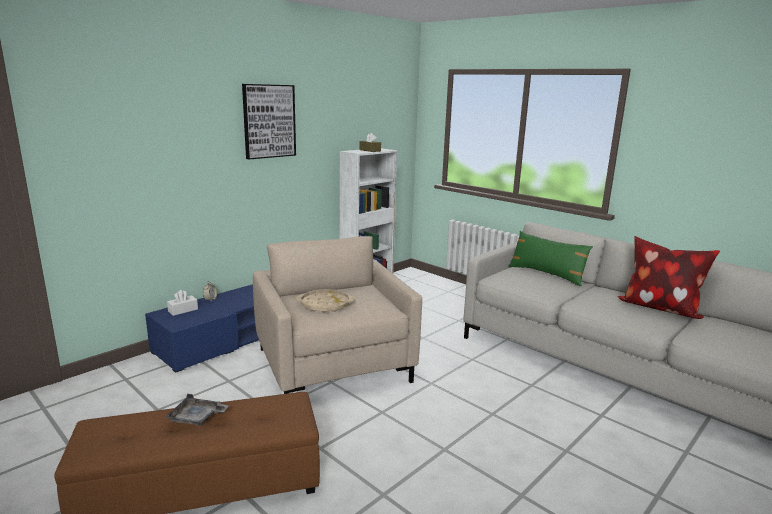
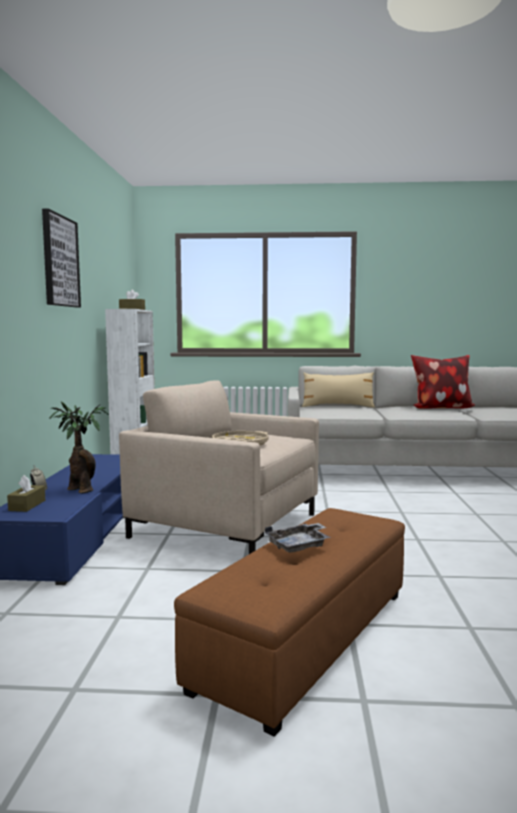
camera: 40 degrees left, 10 degrees down
white tissue box [167,290,198,316] -> brown tissue box [7,475,45,512]
green pillow [509,231,593,286] -> beige pillow [302,372,375,408]
none -> potted plant [49,401,109,494]

